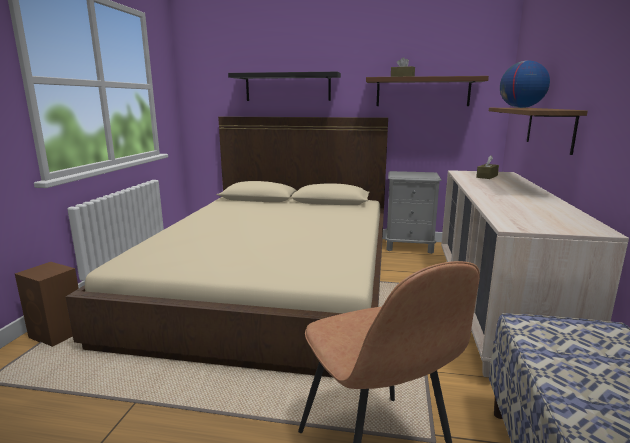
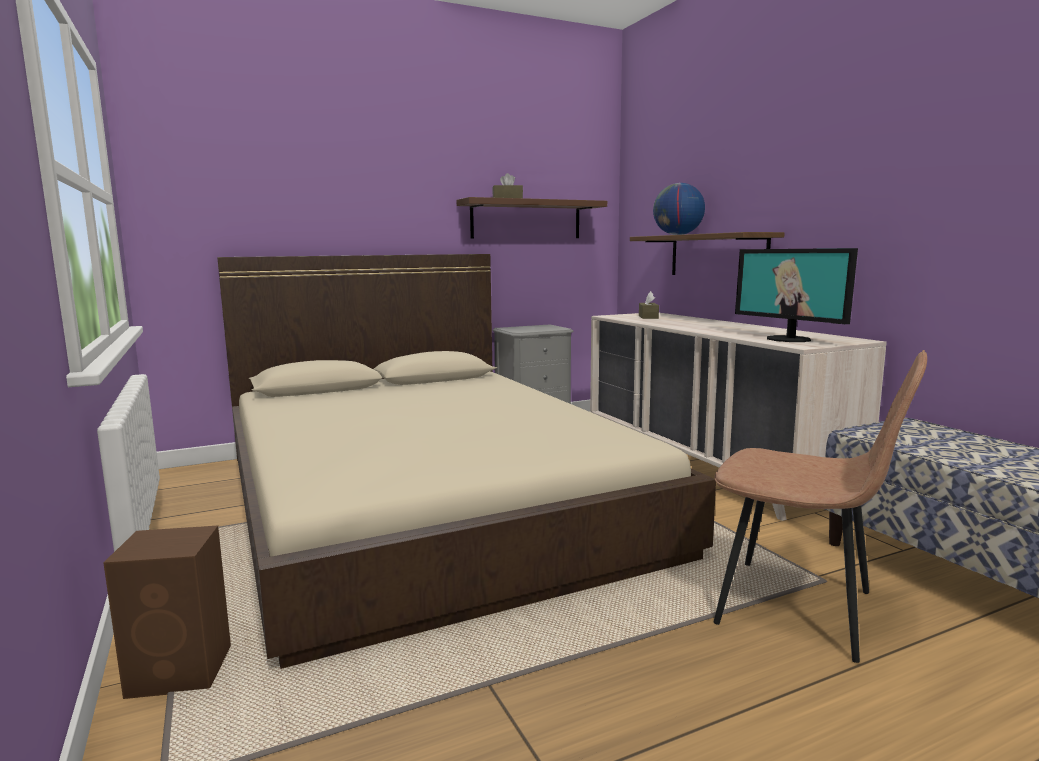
camera: 35 degrees left, 5 degrees down
black shelf [228,72,341,101] -> none
none -> monitor [735,248,858,342]

